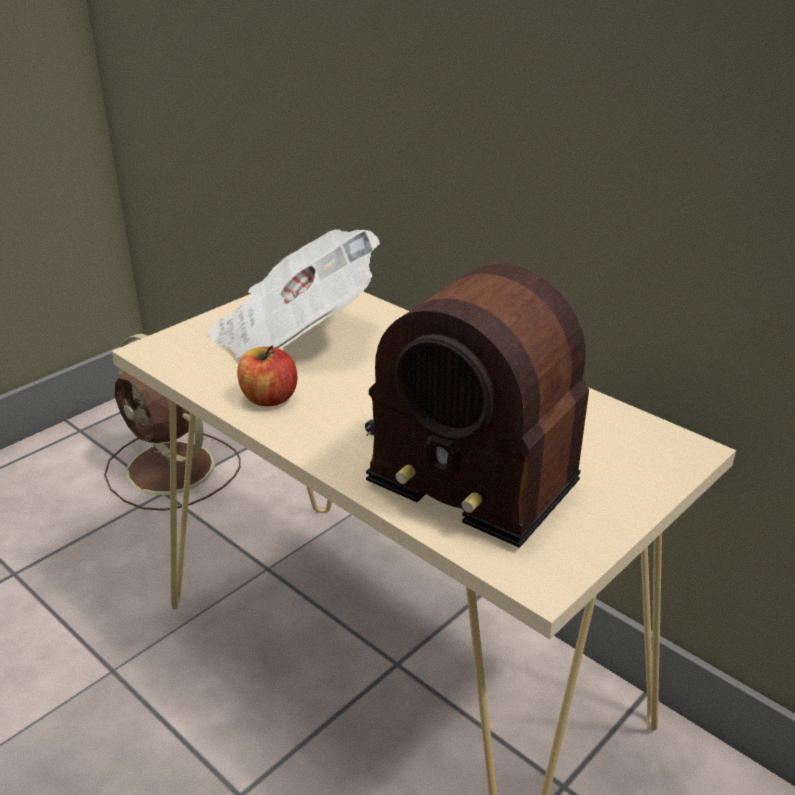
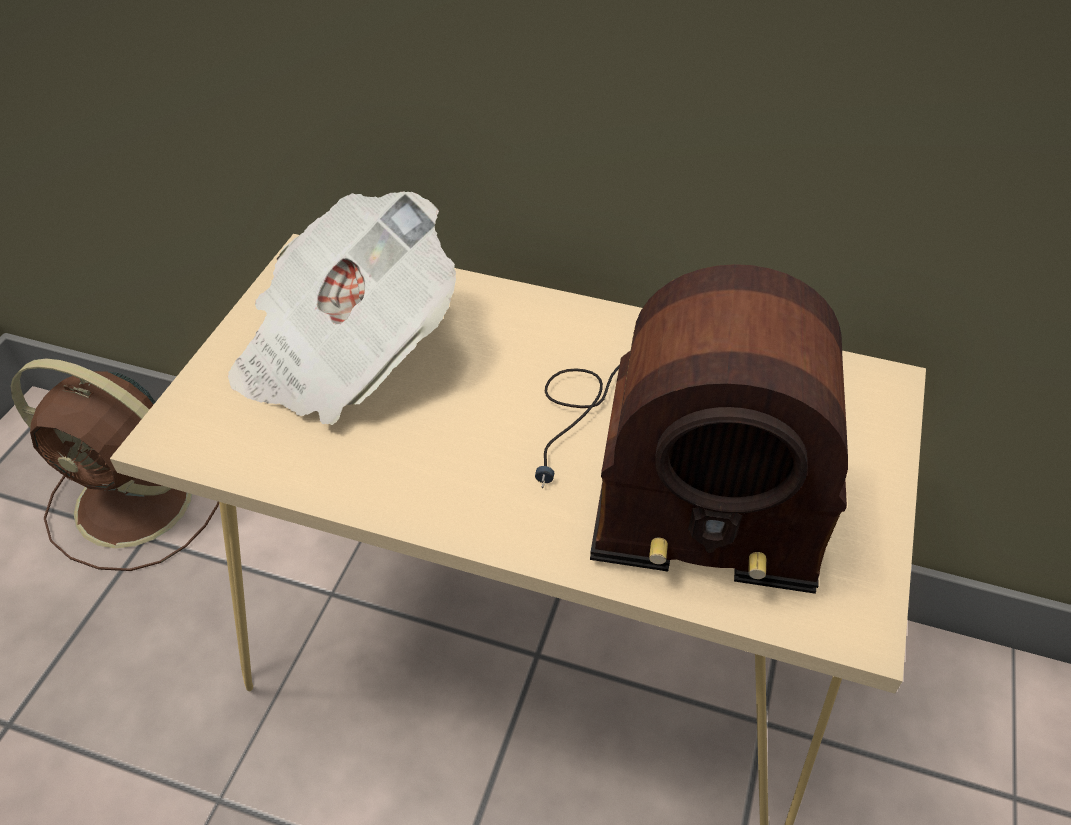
camera: 25 degrees left, 15 degrees up
apple [237,345,297,406] -> none

